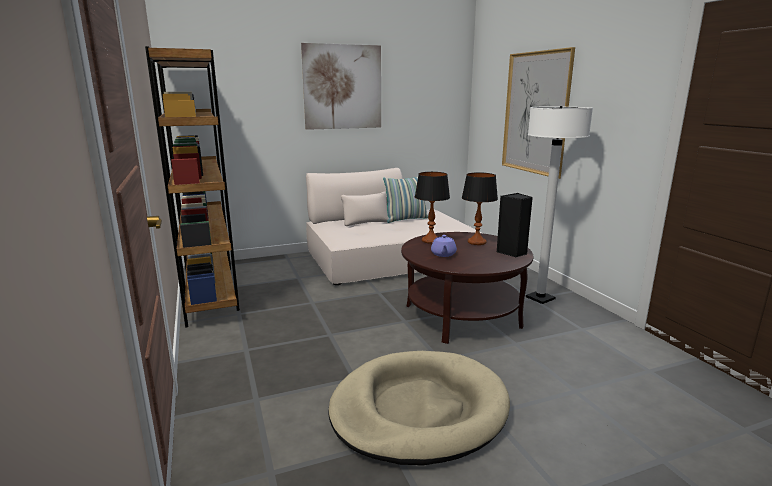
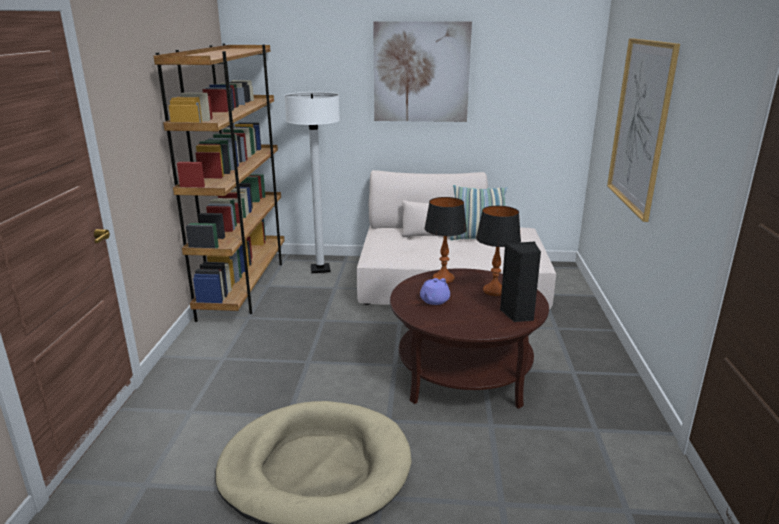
camera: 25 degrees right, 5 degrees up
white floor lamp [526,106,593,304] -> white floor lamp moved to [285,92,340,273]

